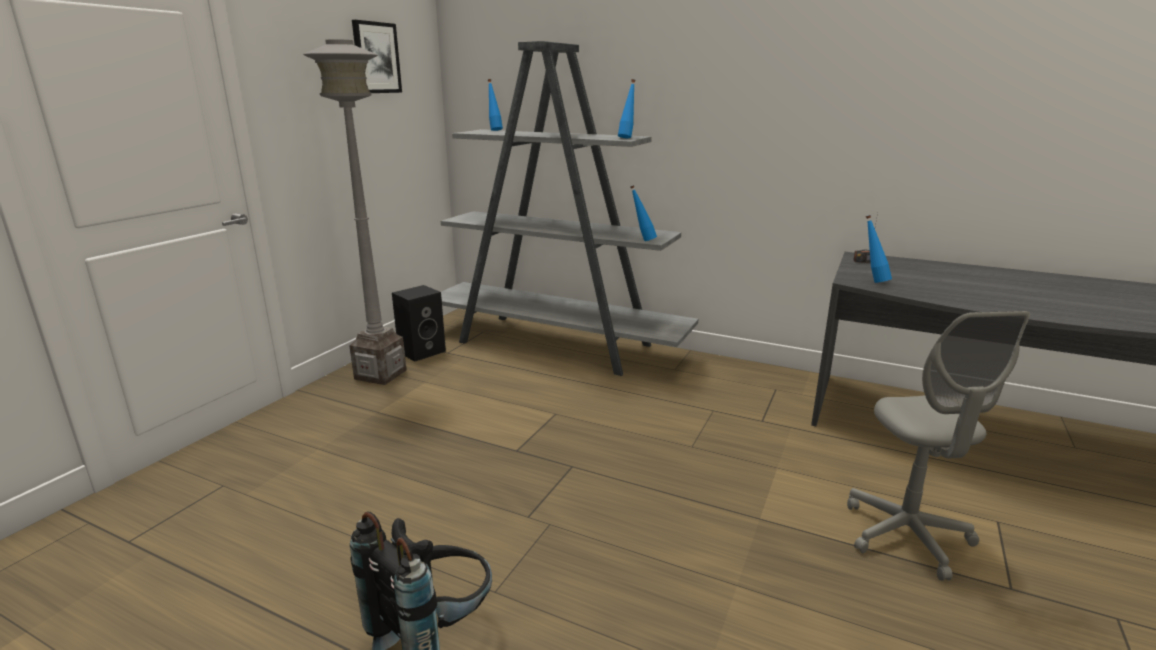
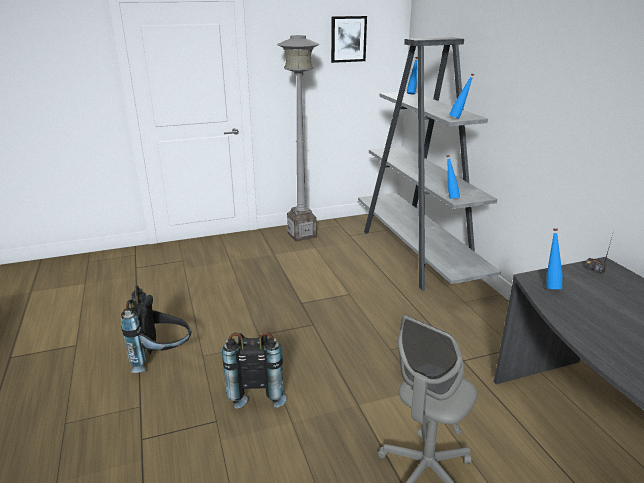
camera: 45 degrees right, 5 degrees up
black speaker [392,285,446,362] -> none
none -> black backpack [222,332,287,409]

